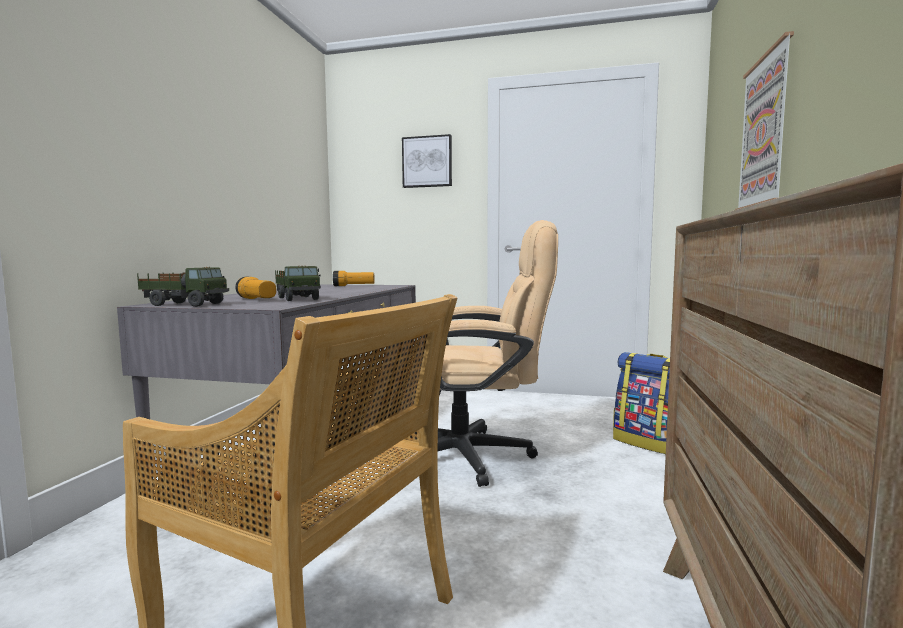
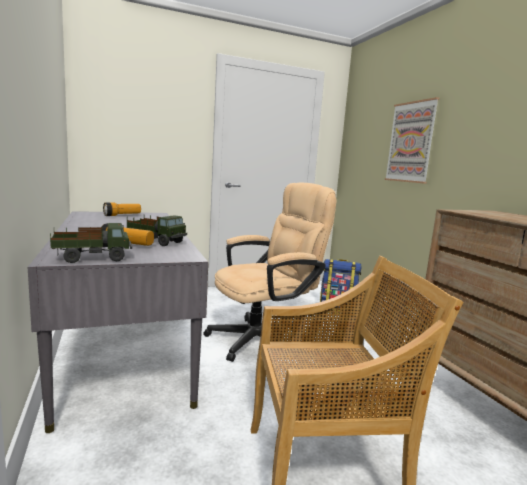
camera: 35 degrees left, 5 degrees up
picture [402,134,452,188] -> none

